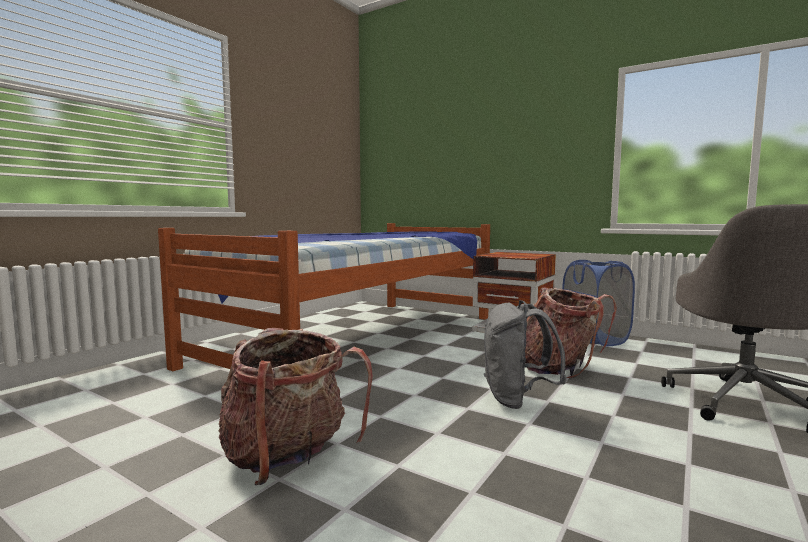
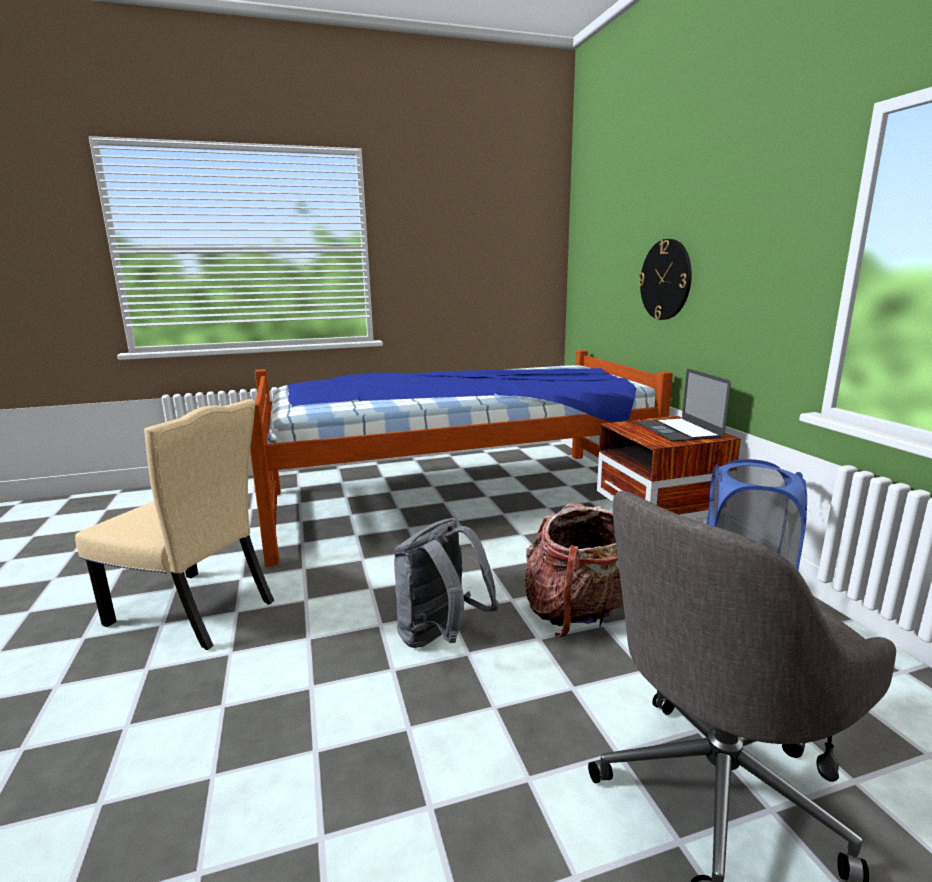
camera: 40 degrees right, 10 degrees up
backpack [218,328,373,485] -> beige chair [75,399,274,650]
none -> laptop [637,369,731,442]
none -> wall clock [638,239,692,320]

